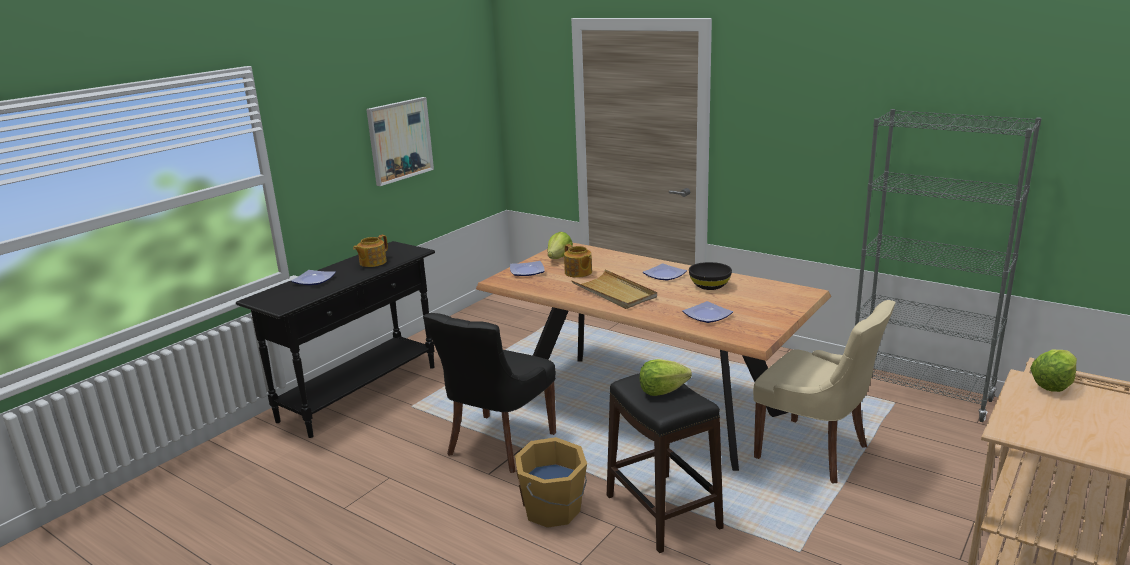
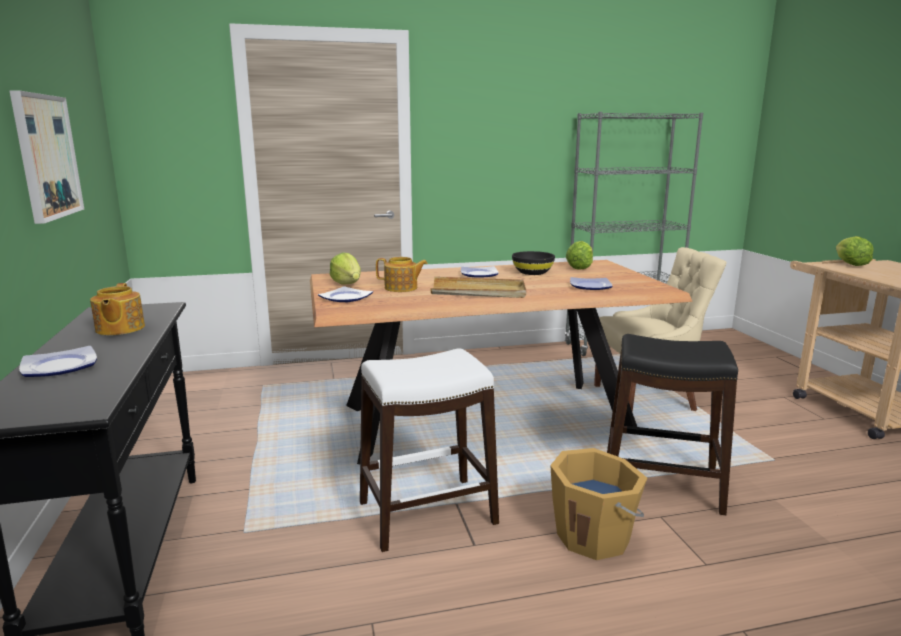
camera: 50 degrees left, 5 degrees down
black chair [423,313,556,473] -> white stool [360,348,499,552]
lettuce [640,359,692,396] -> lettuce moved to [566,241,593,270]

